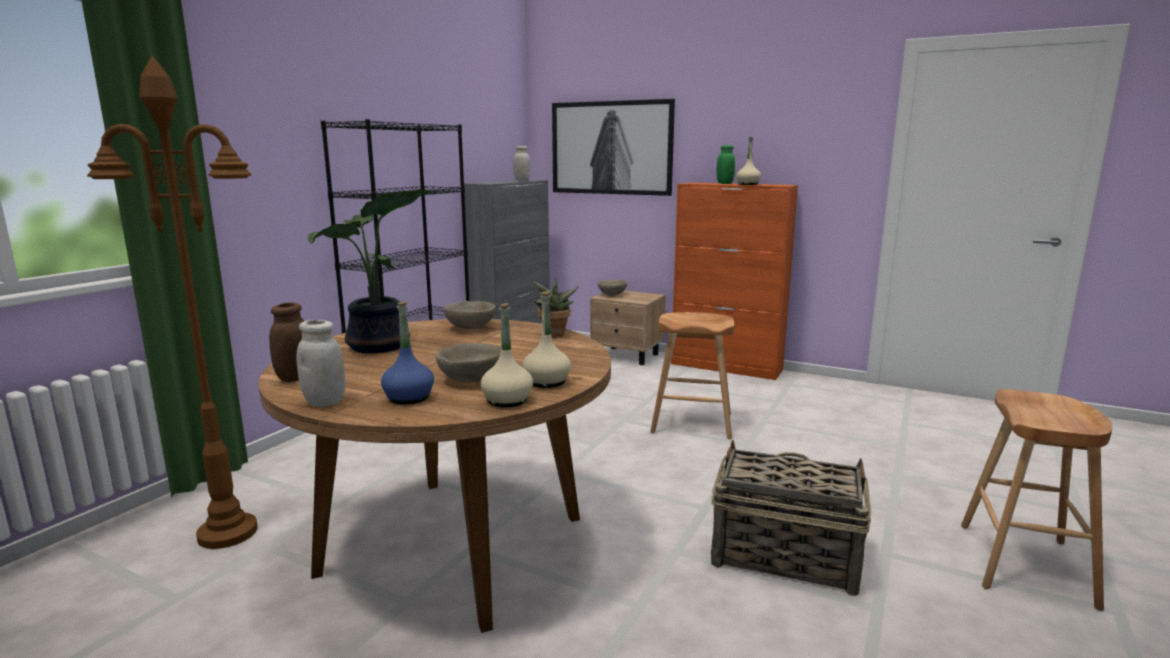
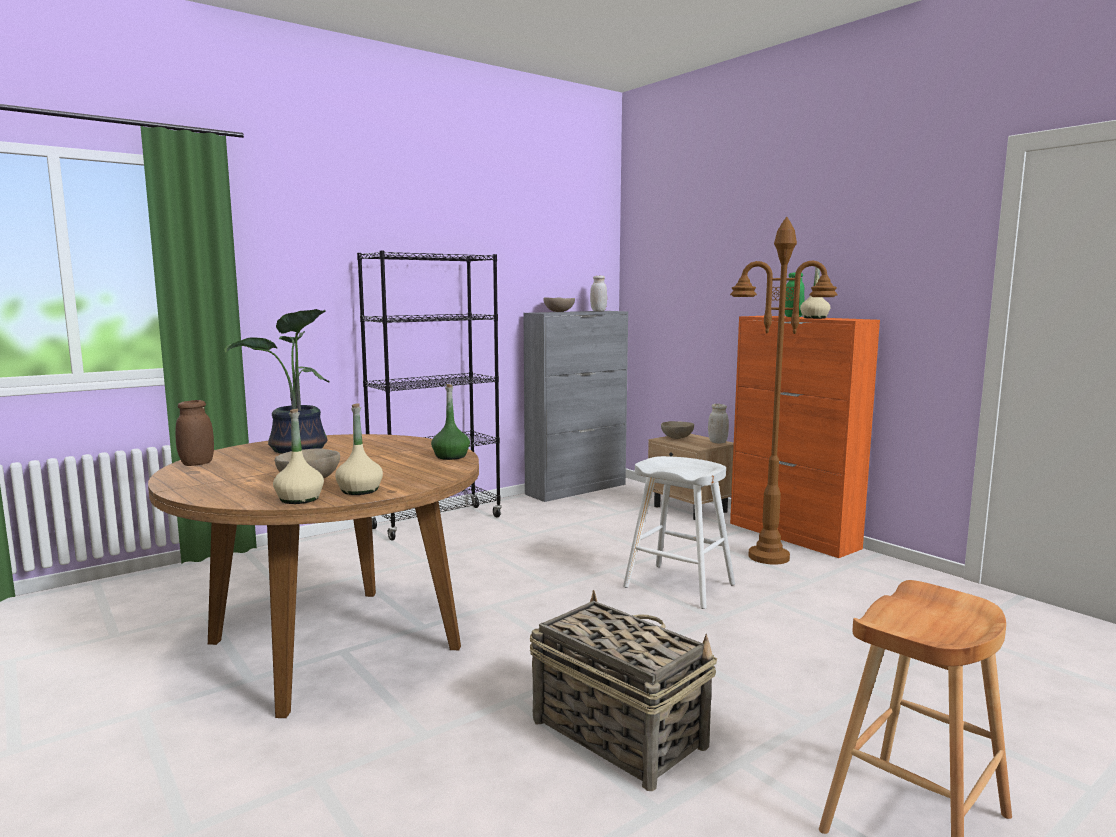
camera: 25 degrees right, 5 degrees down
brown floor lamp [87,56,258,549] -> brown floor lamp moved to [730,217,838,565]
white jar [296,320,345,407] -> white jar moved to [708,404,729,443]
blue bottle [381,301,434,404] -> none
beige bowl [444,301,496,329] -> beige bowl moved to [543,297,575,312]
potted plant [531,277,579,337] -> green bottle [431,384,470,460]
picture [552,99,675,196] -> none
brown stool [650,312,734,439] -> white stool [623,456,735,609]

